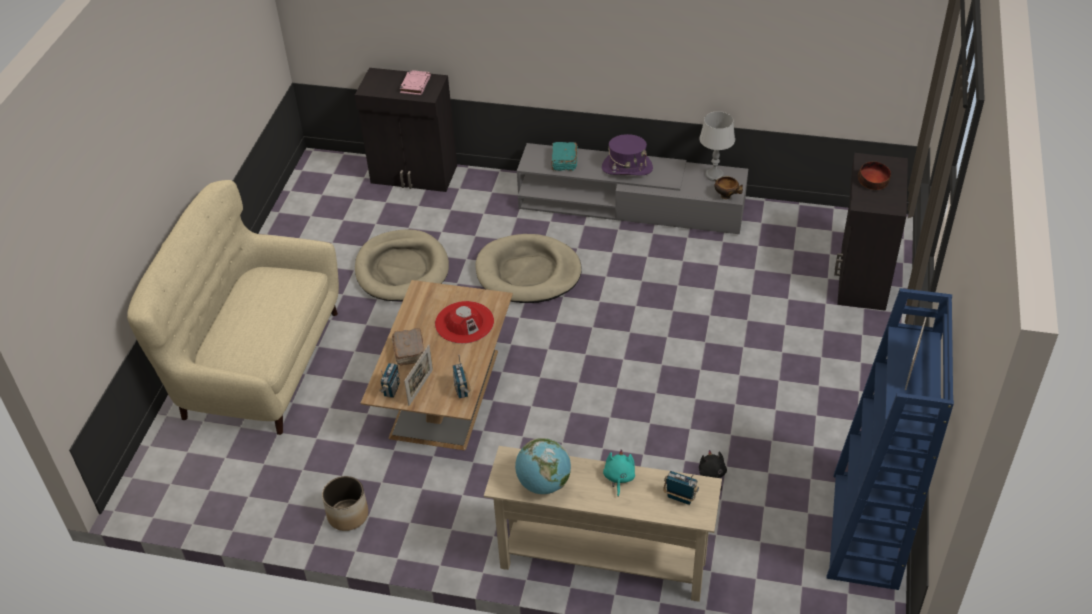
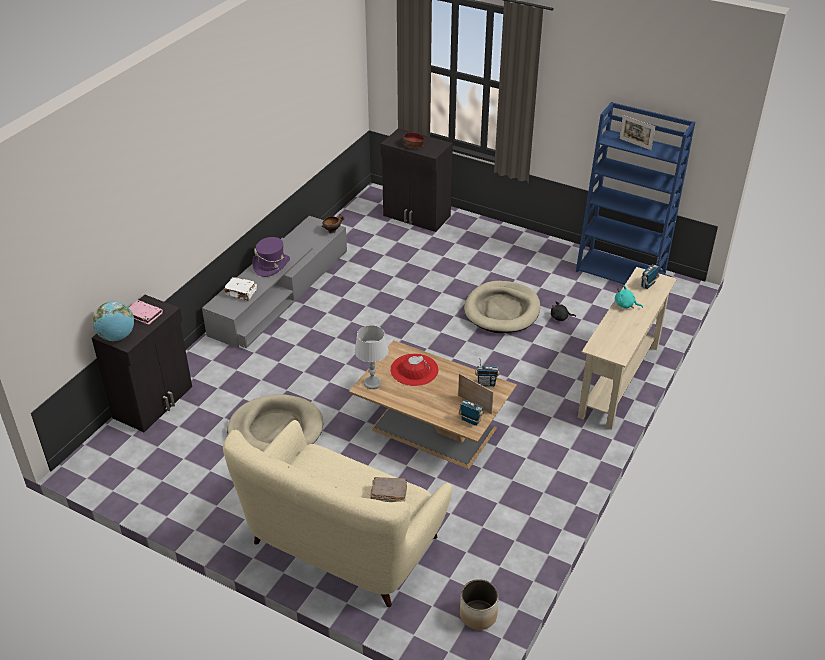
camera: 75 degrees left, 5 degrees down
planter [322,476,368,531] -> planter moved to [460,579,499,630]
brown book [392,328,424,365] -> brown book moved to [370,477,407,502]
beige dog bed [475,234,582,303] -> beige dog bed moved to [464,281,540,333]
globe [515,438,571,494] -> globe moved to [93,301,134,341]
turquoise book [551,142,578,171] -> white book [223,277,257,301]
grey table lamp [699,111,735,181] -> grey table lamp moved to [354,325,388,389]

